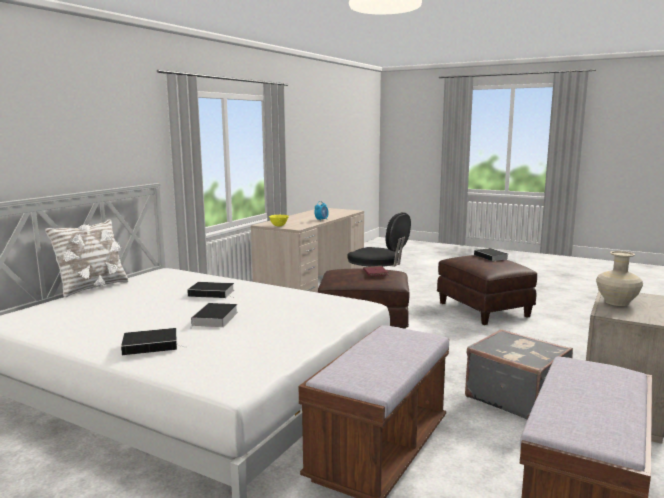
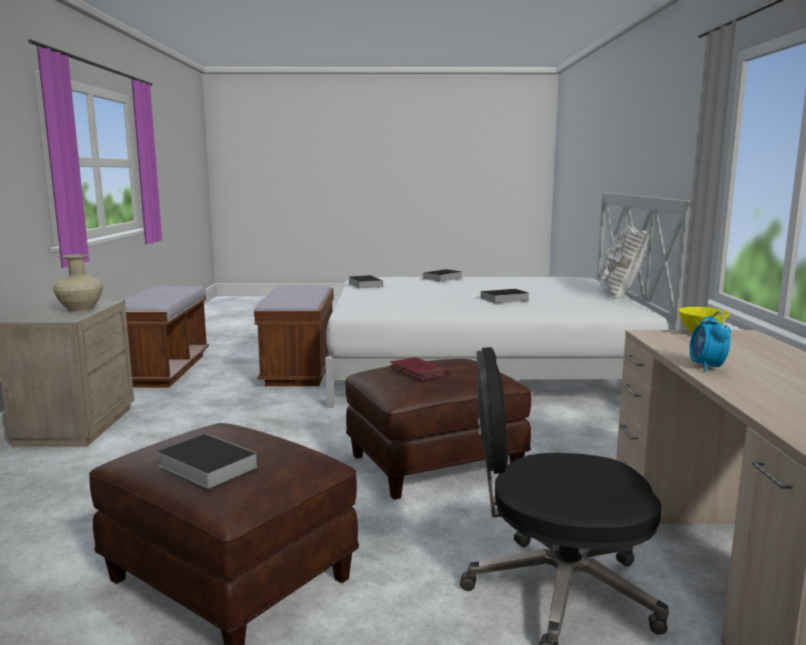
camera: 150 degrees right, 0 degrees up
book [190,303,238,329] -> book moved to [349,275,383,288]
grey suitcase [465,329,573,420] -> none

